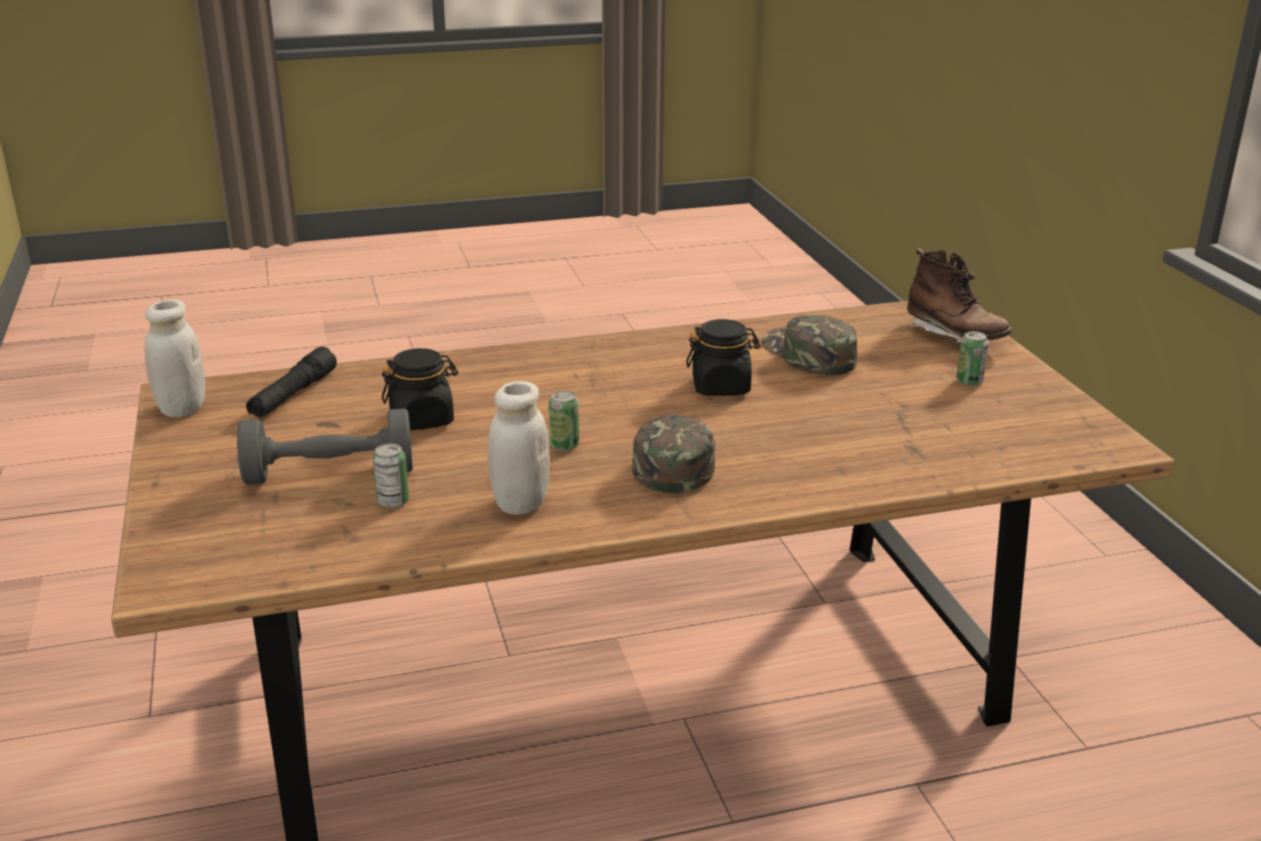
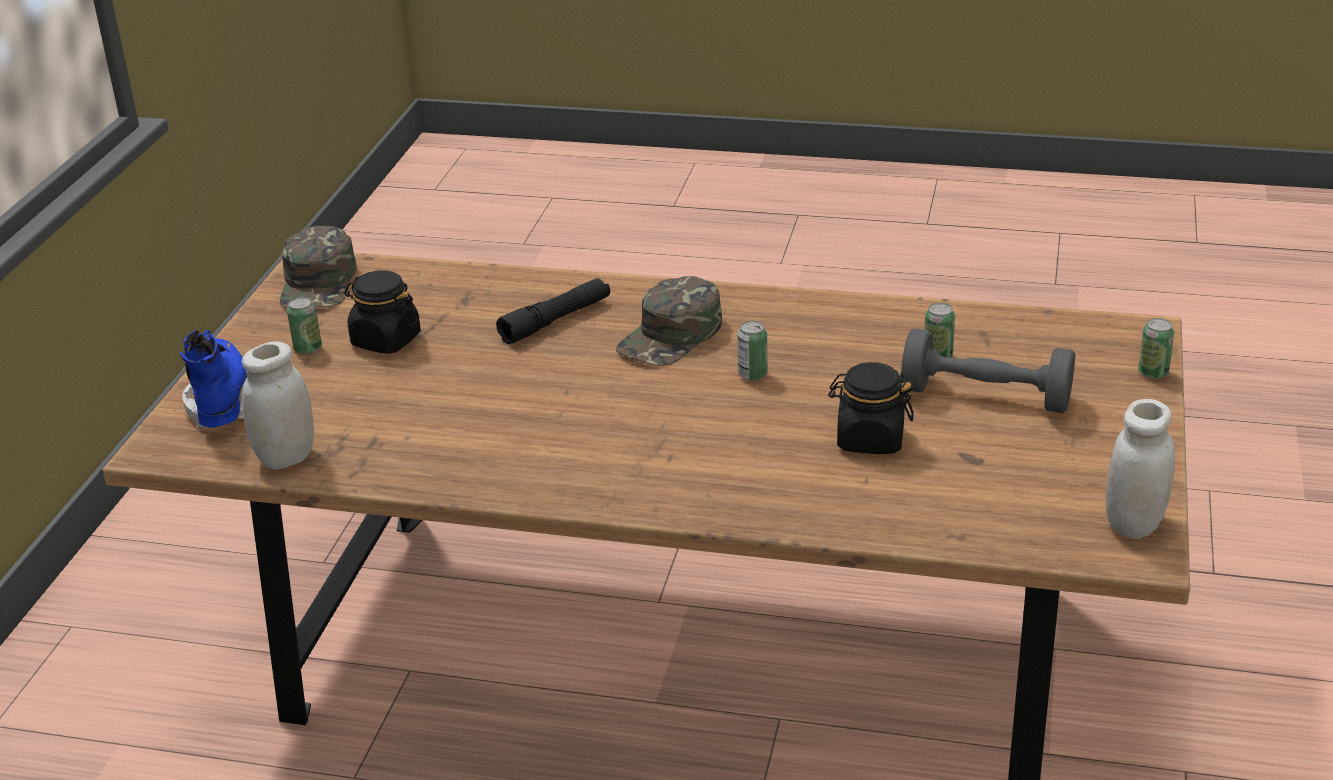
camera: 150 degrees left, 5 degrees up
black flashlight [246,347,337,417] -> black flashlight moved to [496,278,610,344]
white jar [488,381,550,515] -> white jar moved to [242,342,314,470]
black jar [686,319,760,396] -> black jar moved to [344,270,421,354]
green cap [762,315,858,375] -> green cap moved to [280,226,357,308]
brown boot [907,248,1012,343] -> blue boot [180,330,247,428]
none -> can [1138,318,1174,379]

